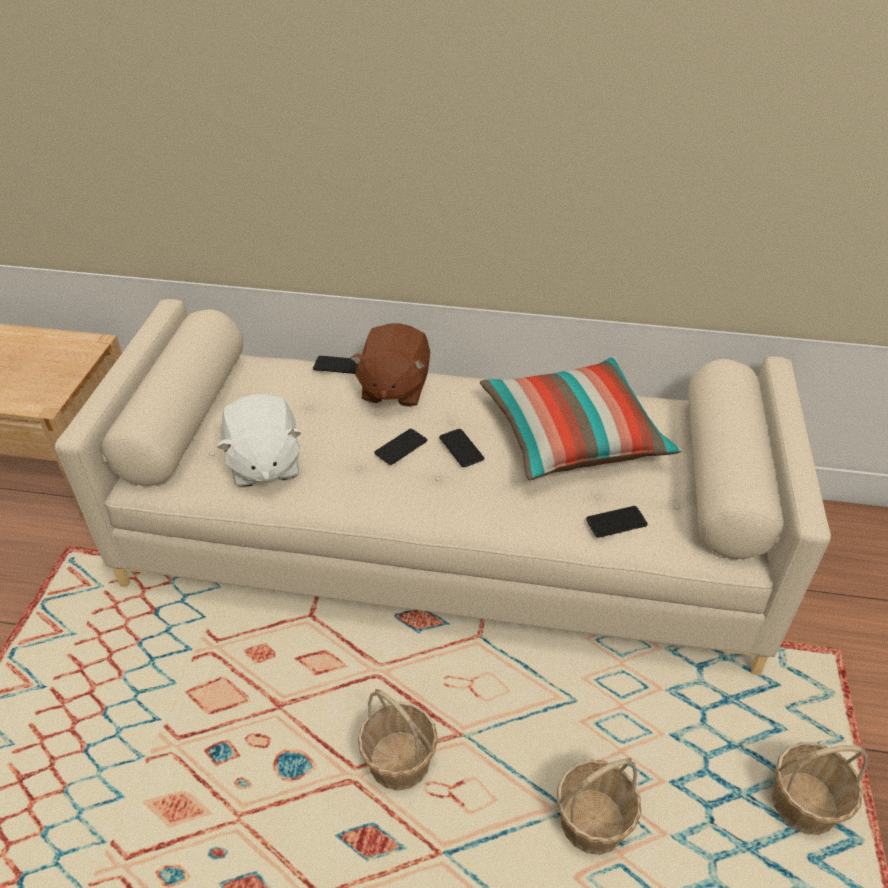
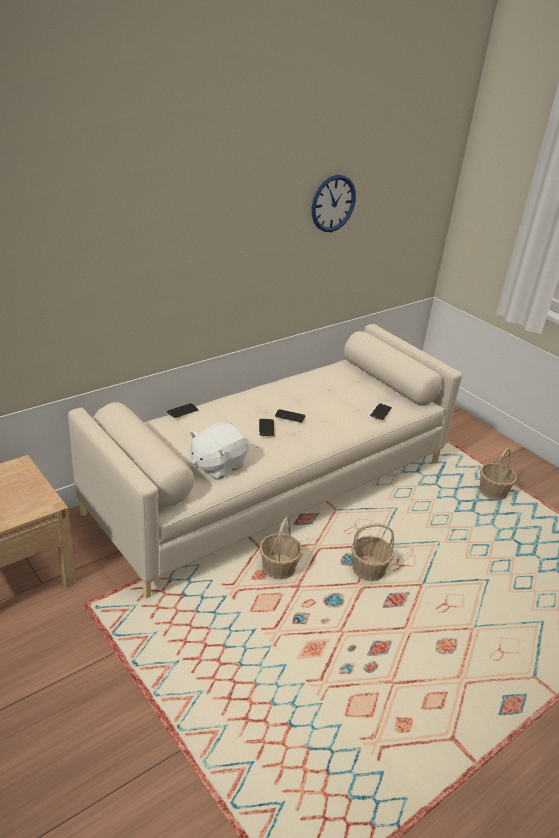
camera: 50 degrees left, 10 degrees down
white plush toy [216,394,302,487] -> white plush toy turned 105 degrees clockwise [190,422,249,480]
brown plush toy [350,323,430,407] -> none
pillow [480,356,682,480] -> none
basket [557,758,641,855] -> basket moved to [259,517,302,580]
none -> wall clock [312,175,356,232]

